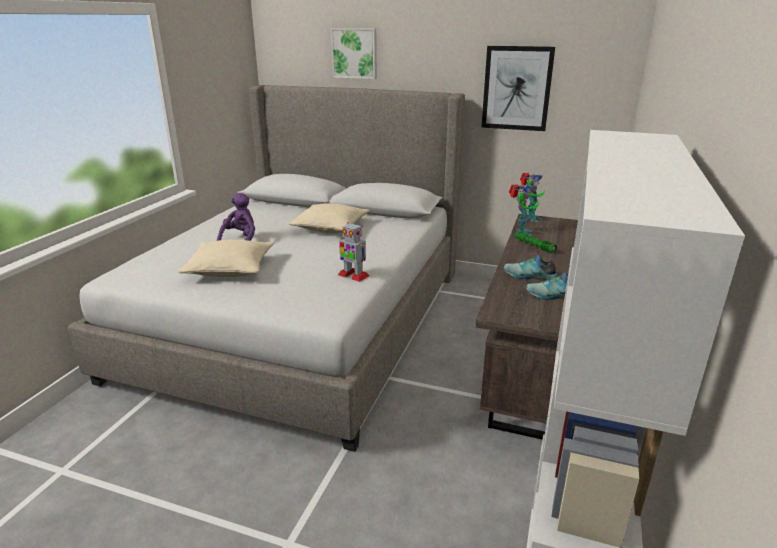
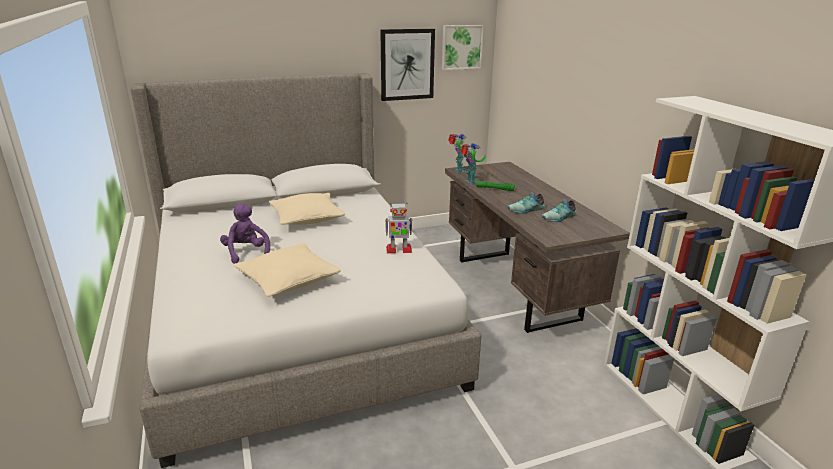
camera: 40 degrees left, 0 degrees up
picture [331,28,377,79] -> picture moved to [442,25,484,70]

